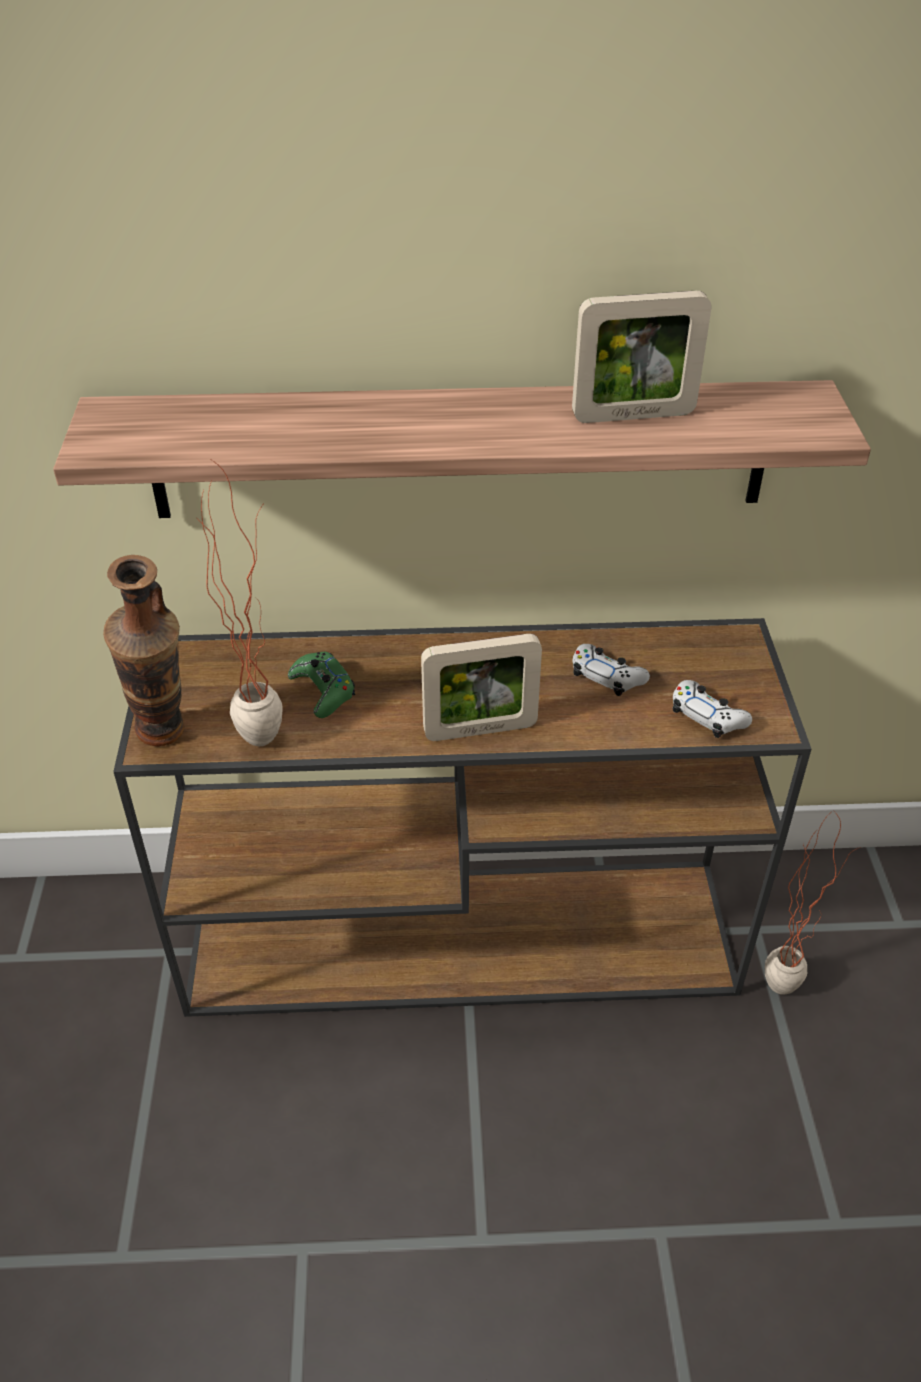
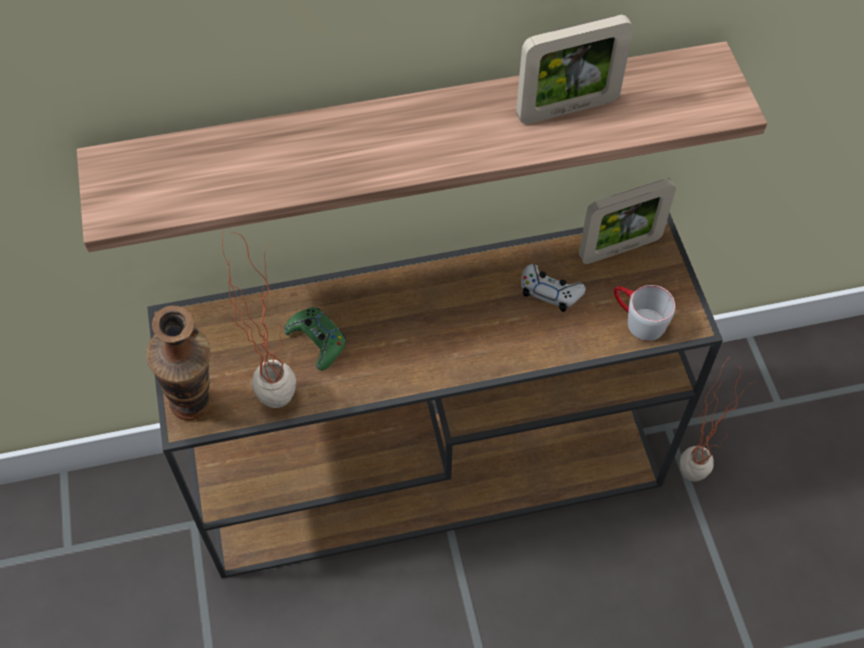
camera: 10 degrees left, 15 degrees up
picture frame [421,634,542,741] -> picture frame moved to [579,179,676,264]
white game controller [672,680,752,738] -> grey mug [614,285,675,341]

